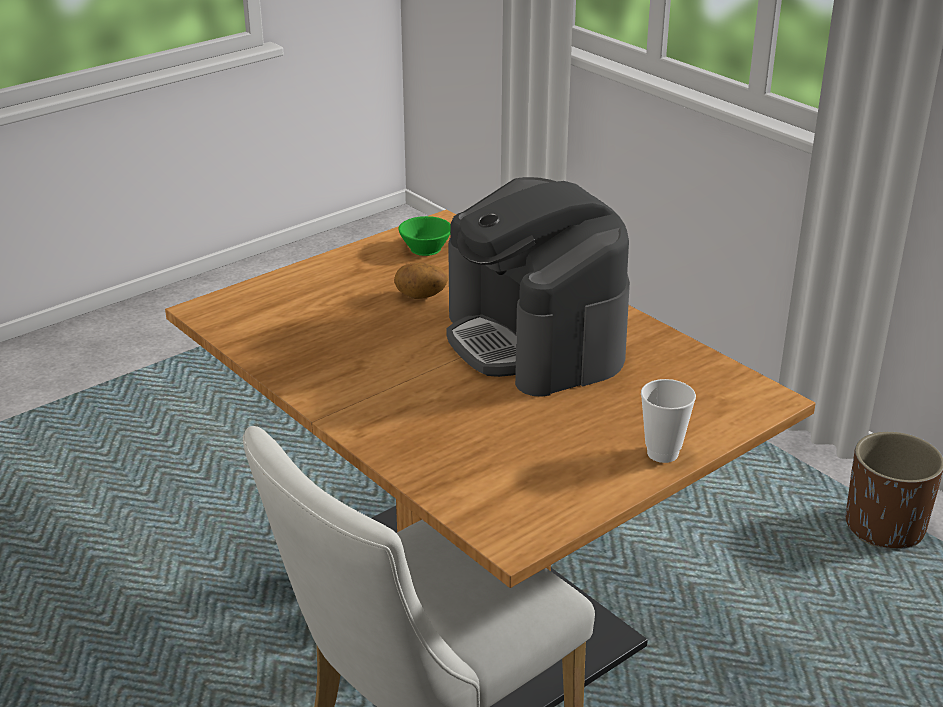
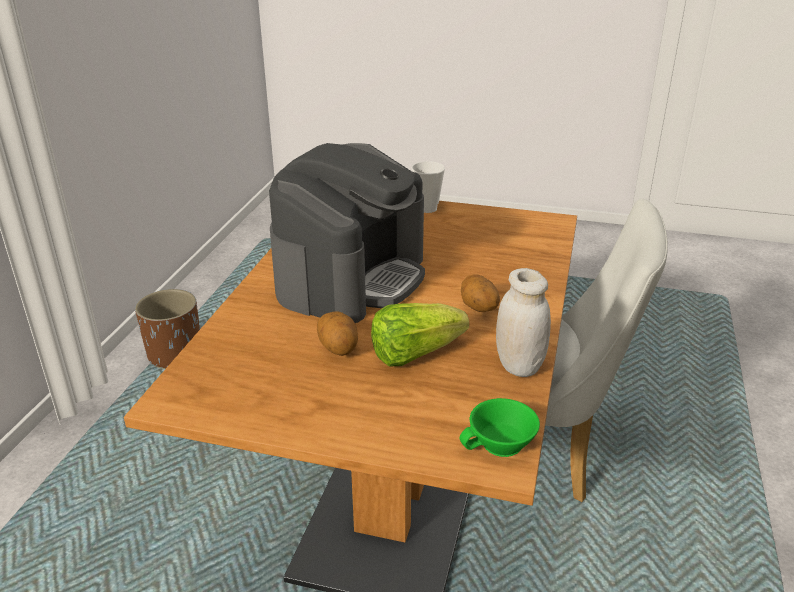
camera: 125 degrees left, 0 degrees up
green cup [398,216,451,256] -> green cup moved to [459,398,540,457]
none -> lettuce [371,303,469,367]
none -> potato [461,274,500,312]
none -> white jar [496,268,551,377]

